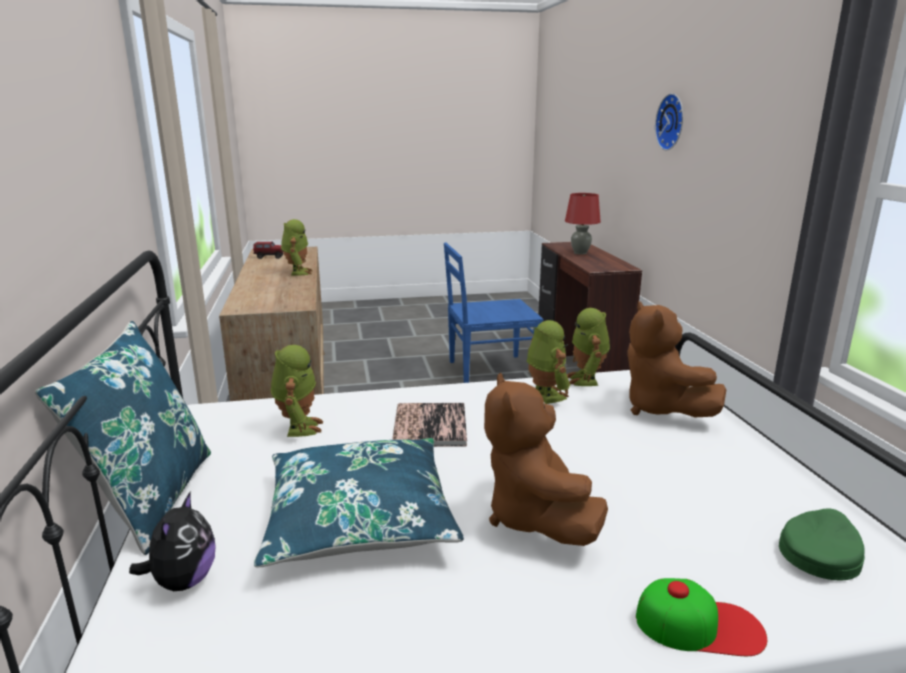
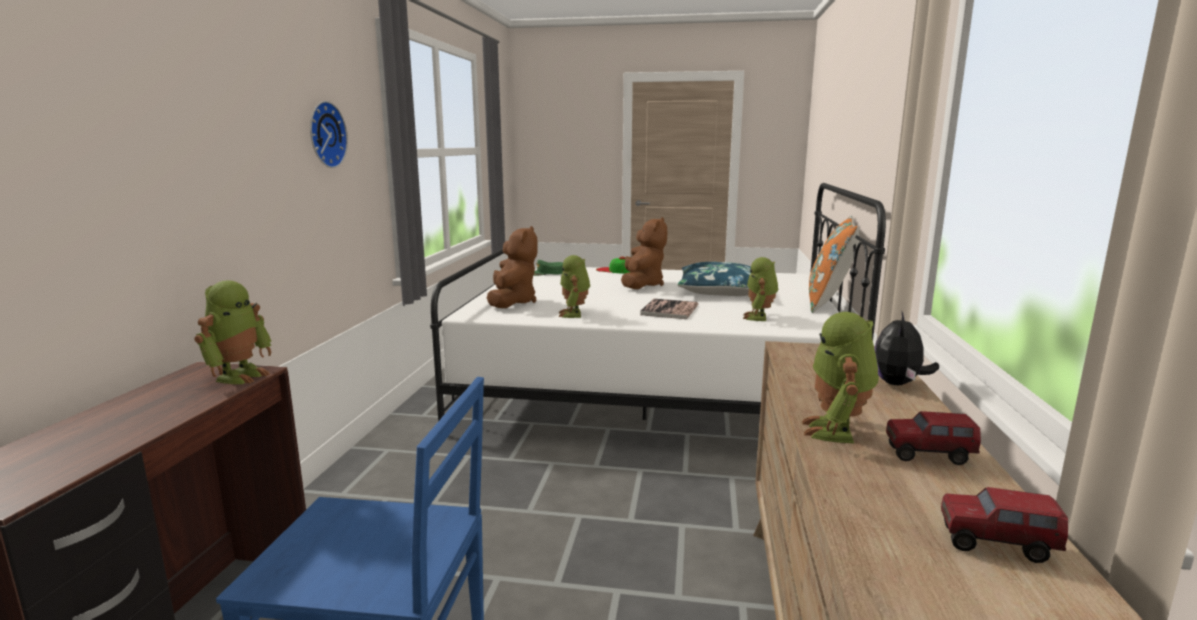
camera: 160 degrees left, 5 degrees down
blue pillow [35,321,211,555] -> orange pillow [809,216,859,313]
plush toy [129,491,216,591] -> plush toy moved to [874,312,939,385]
red table lamp [565,193,601,255] -> none
toy robot [567,308,610,386] -> toy robot moved to [194,280,272,384]
wall clock [655,93,683,150] -> wall clock moved to [310,101,348,168]
none -> toy truck [886,411,981,465]

